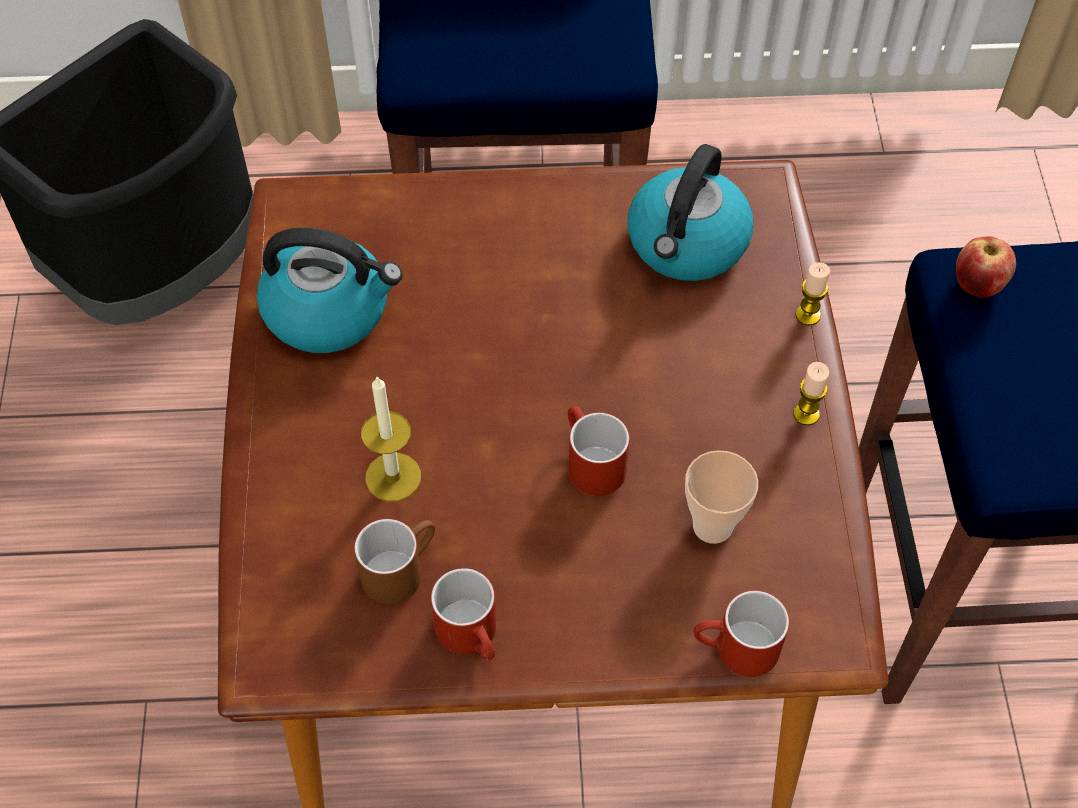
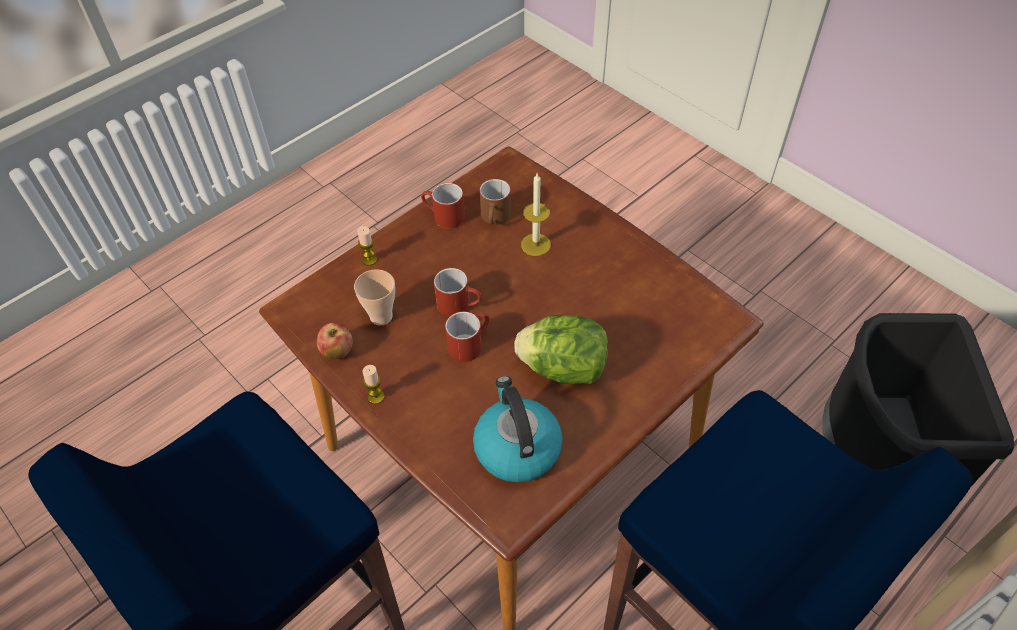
camera: 140 degrees right, 5 degrees down
kettle [257,228,403,353] -> none
red mug [694,591,789,677] -> red mug moved to [445,312,490,362]
candle [795,262,830,326] -> candle moved to [357,226,377,266]
apple [956,236,1016,298] -> apple moved to [317,323,352,360]
none -> lettuce [514,315,608,384]

